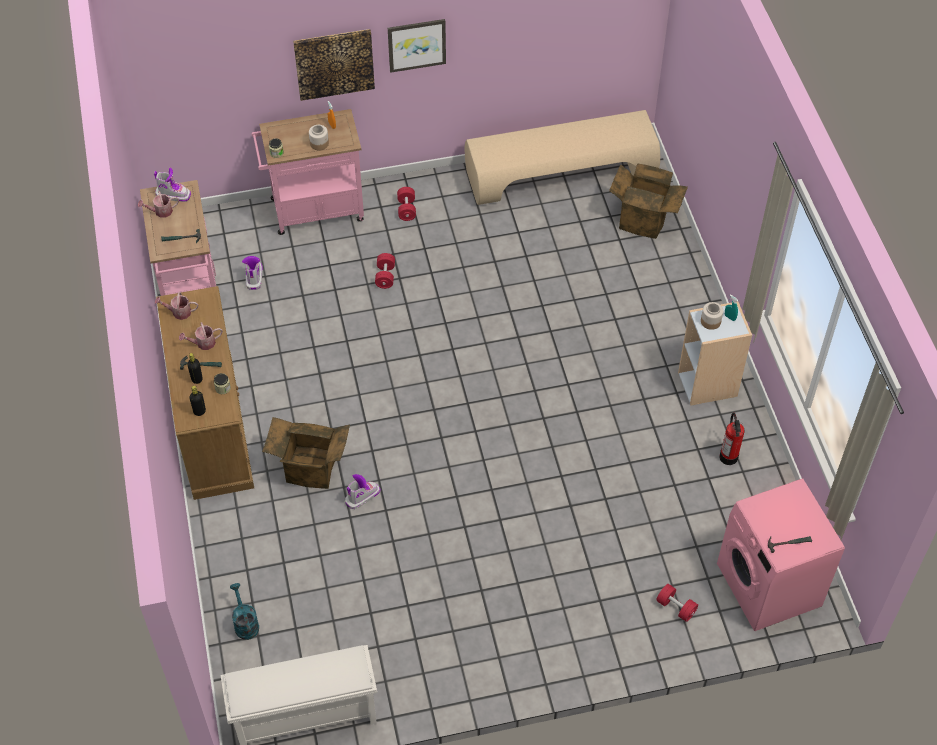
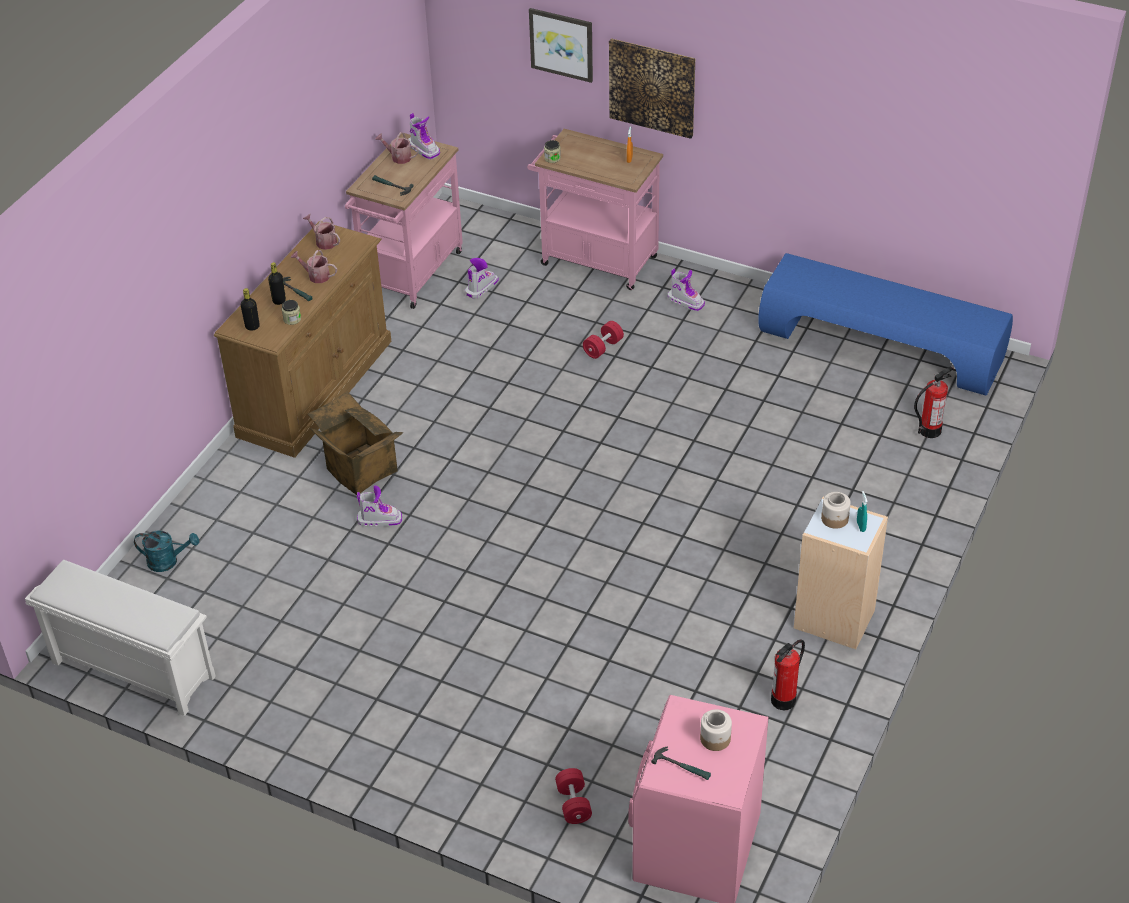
camera: 40 degrees right, 10 degrees down
turquoise watering can [230,583,259,640] -> turquoise watering can turned 75 degrees clockwise [134,531,199,572]
jar [309,125,329,150] -> jar moved to [700,709,732,751]
picture [388,19,446,73] -> picture moved to [529,8,593,83]
red dumbbell [397,187,416,221] -> boot [668,269,705,311]
beige bench [465,110,660,205] -> blue bench [758,253,1013,395]
cardboard box [609,163,688,239] -> fire extinguisher [914,366,953,438]

